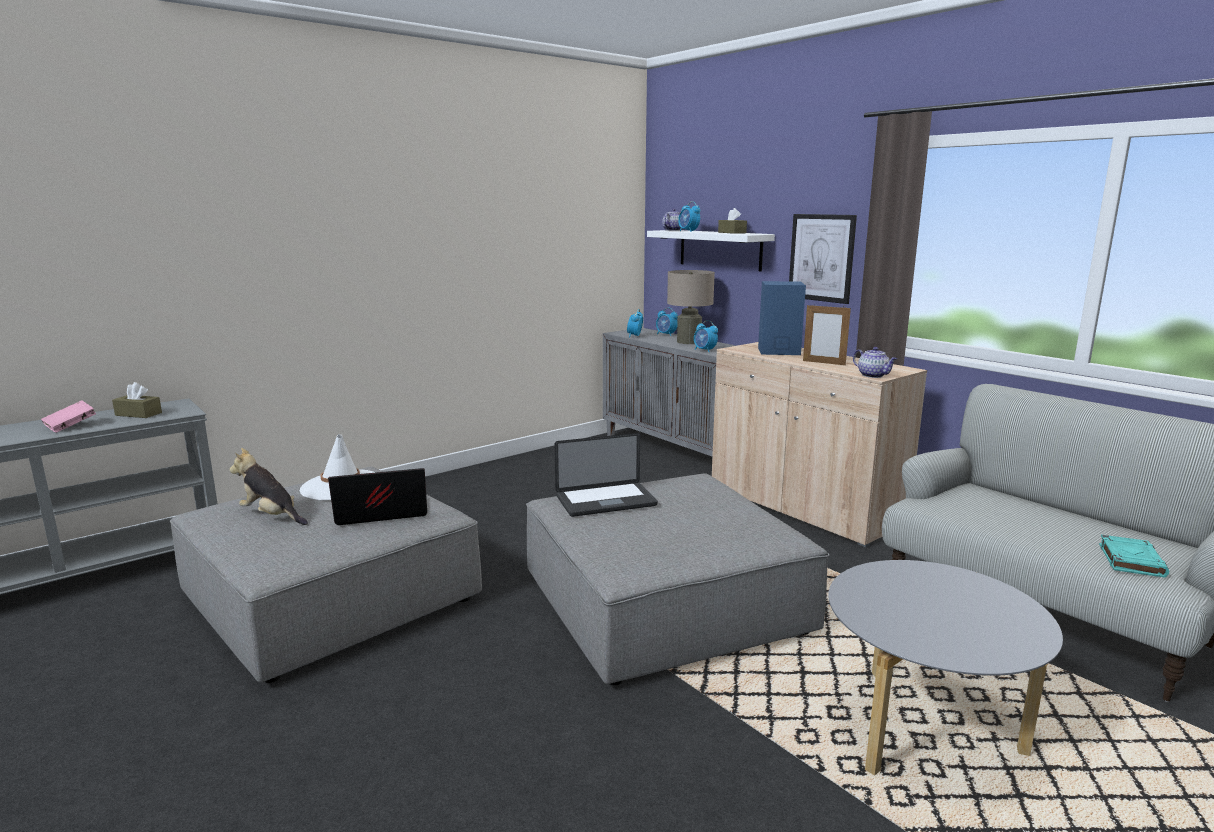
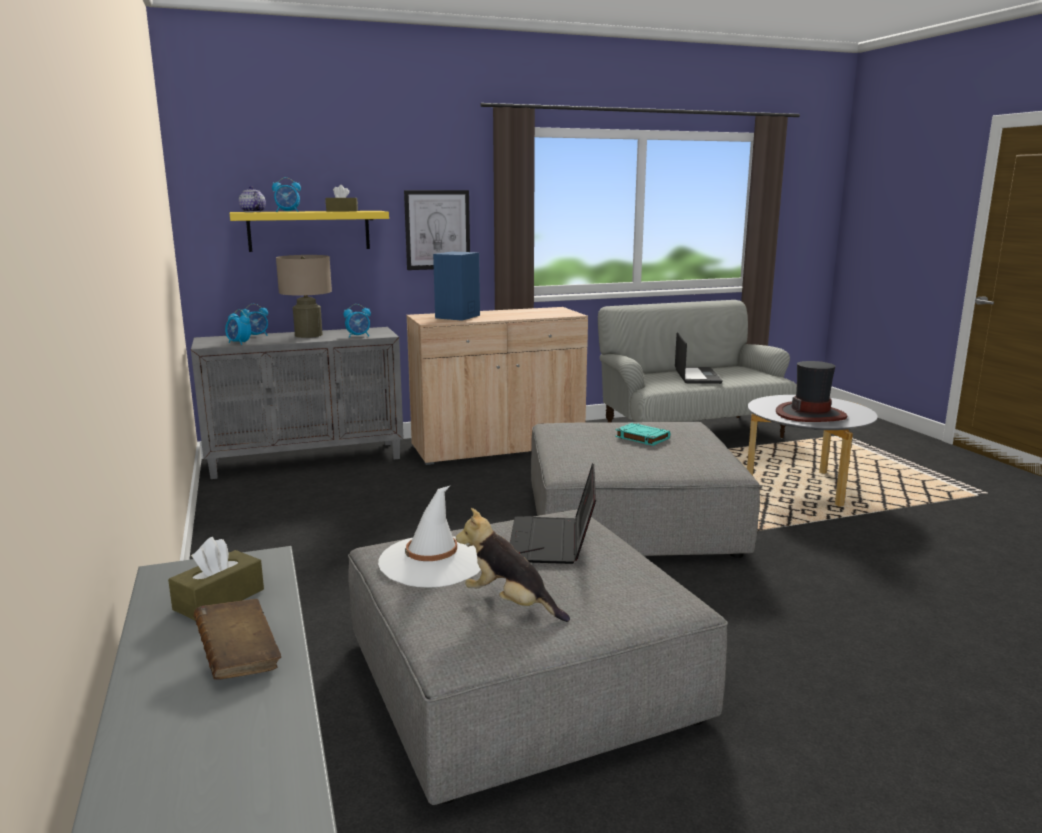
camera: 70 degrees left, 0 degrees up
pink book [41,400,96,433] -> brown book [194,599,281,680]
plush toy [229,448,308,525] -> plush toy turned 75 degrees clockwise [456,508,570,622]
laptop [555,433,658,517] -> laptop moved to [675,332,722,384]
white shelf [647,230,775,271] -> yellow shelf [230,211,389,252]
picture frame [803,304,851,365] -> none
teapot [853,347,897,378] -> none
turquoise book [1099,535,1169,577] -> turquoise book moved to [615,423,670,446]
none -> hat [776,361,847,422]

